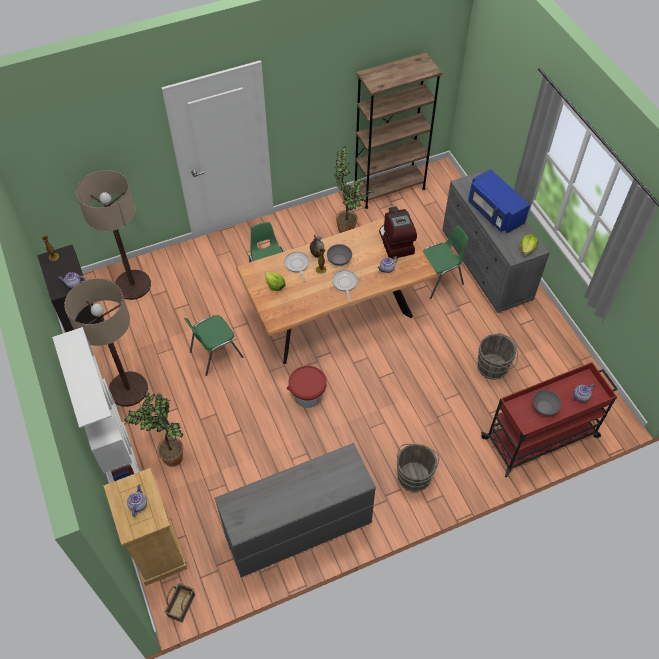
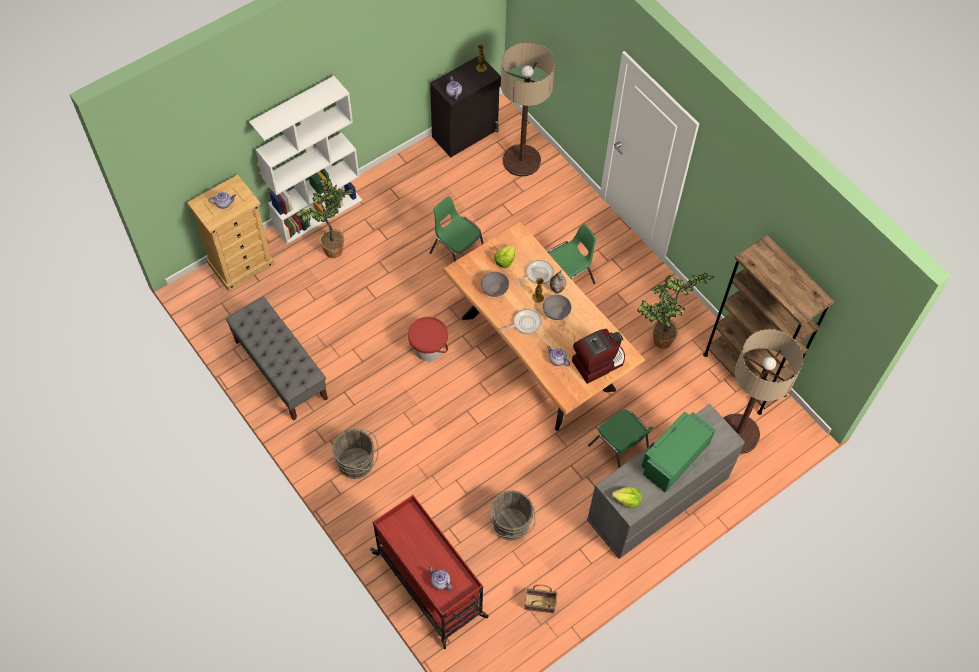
camera: 75 degrees right, 5 degrees up
floor lamp [64,278,148,407] -> floor lamp moved to [724,329,803,454]
basket [165,583,195,622] -> basket moved to [524,585,557,613]
grey dresser [214,443,376,577] -> grey bench [226,296,328,421]
blue microwave [468,169,530,233] -> green microwave [642,412,716,492]
grey bowl [533,390,561,416] -> grey bowl moved to [481,271,509,297]

